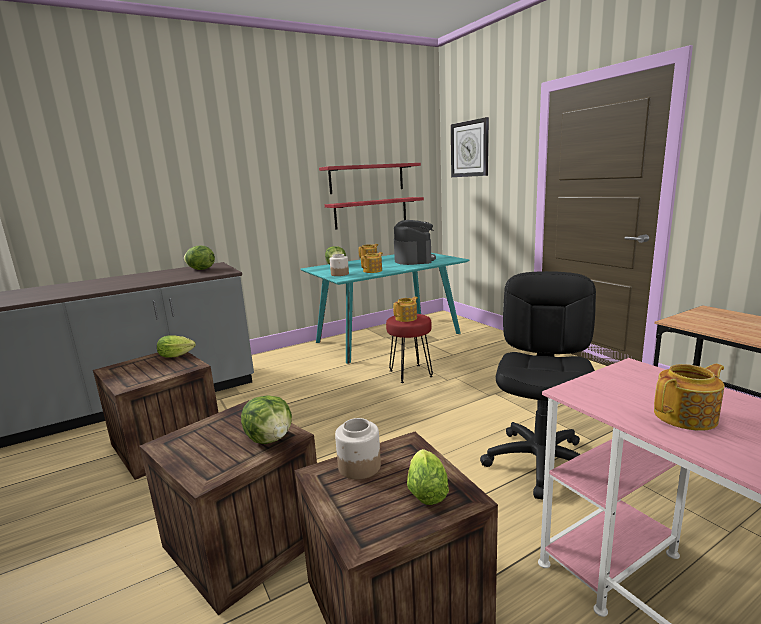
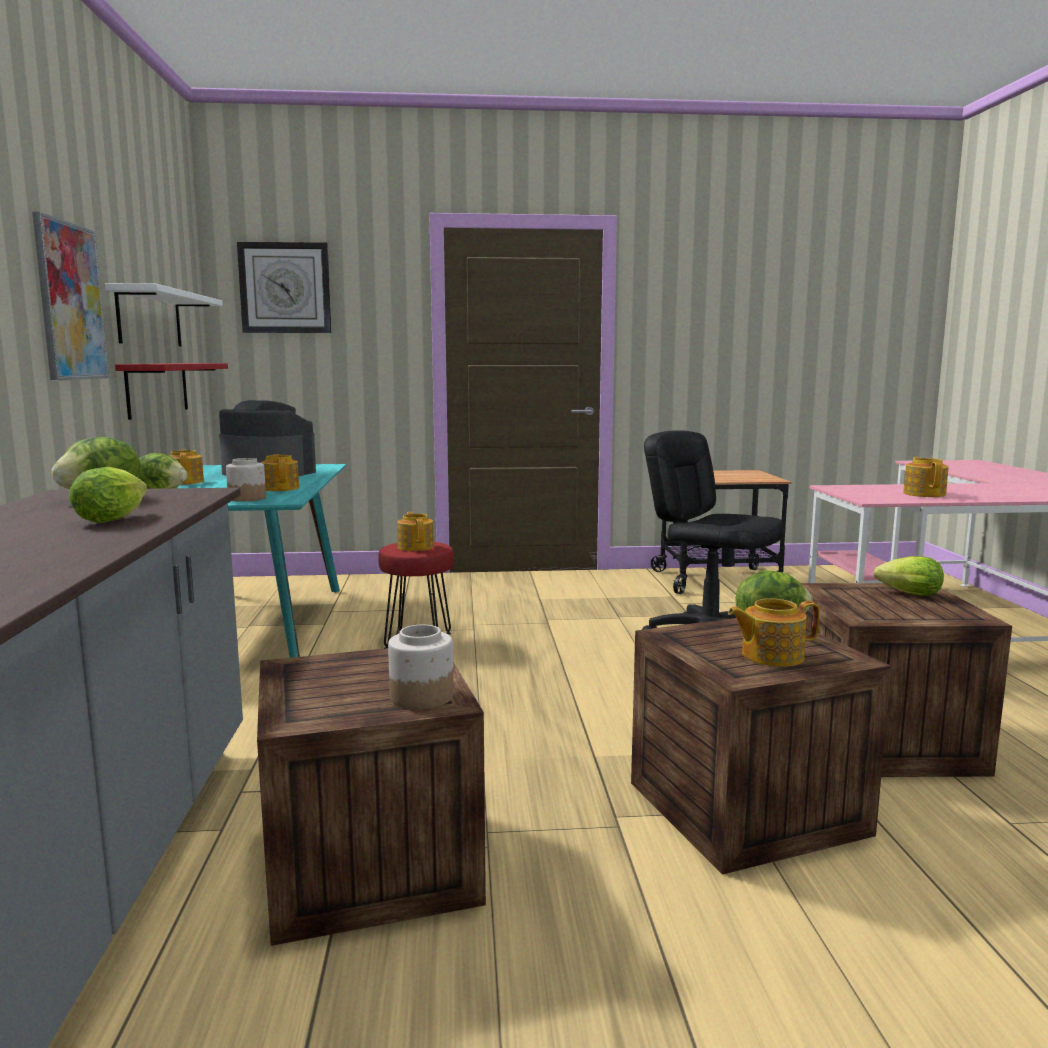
camera: 65 degrees left, 5 degrees down
lettuce [157,335,195,358] -> lettuce moved to [69,467,147,523]
red shelf [319,163,421,194] -> white shelf [105,283,223,346]
jar [335,418,381,479] -> jar moved to [388,625,454,709]
none -> picture [32,212,109,381]
none -> teapot [728,598,820,667]

